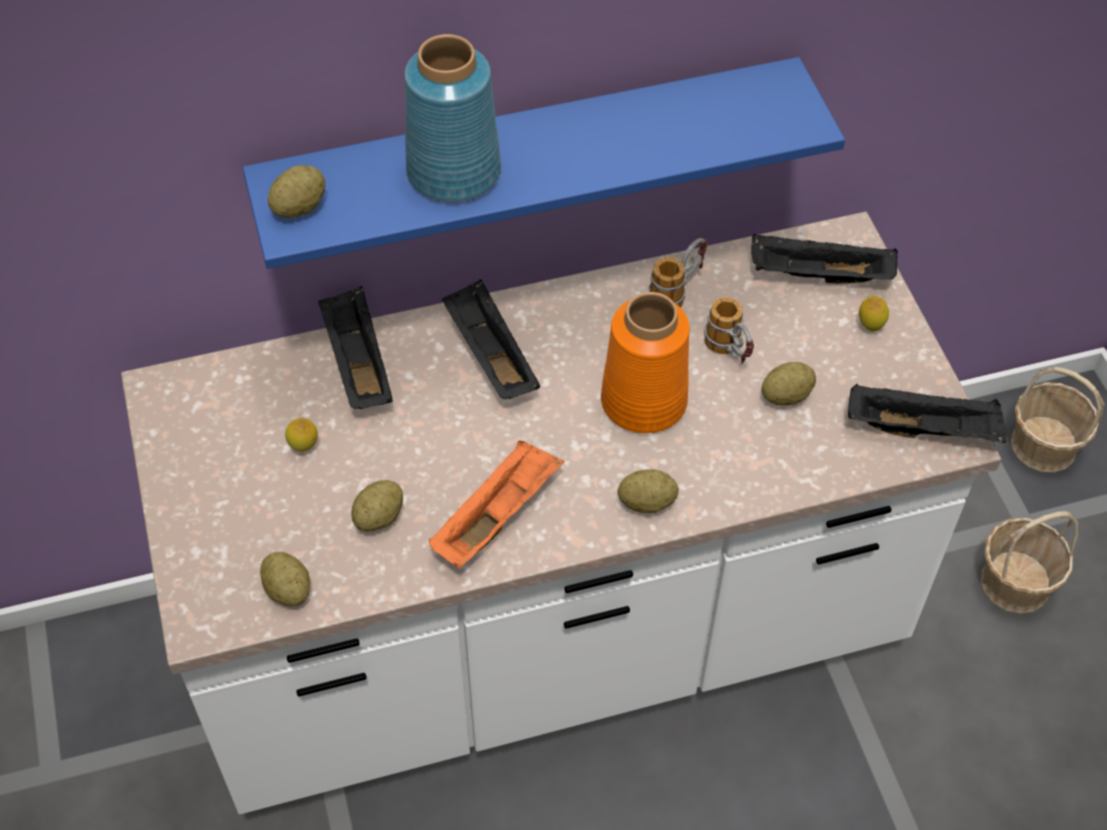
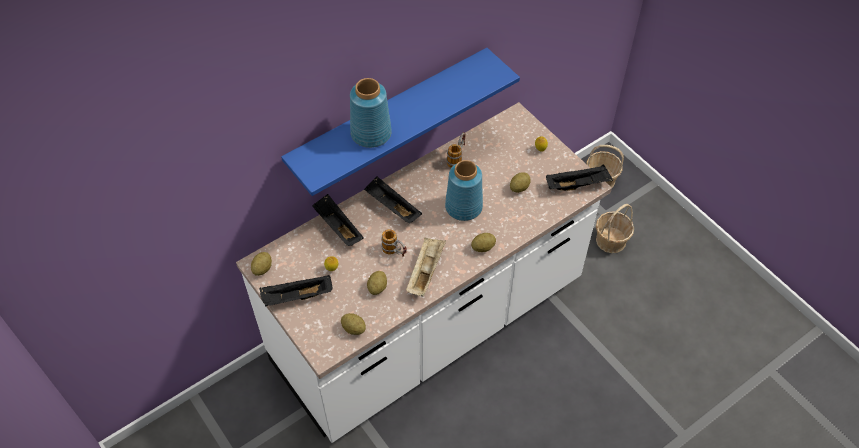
camera: 20 degrees left, 0 degrees up
potato [268,165,325,218] -> potato moved to [251,252,272,276]
orange tray [429,440,564,568] -> beige tray [406,238,446,297]
orange vase [601,292,690,433] -> blue vase [445,160,483,221]
mug [704,297,754,364] -> mug moved to [381,229,407,257]
black tray [751,234,898,284] -> black tray moved to [260,275,333,307]

